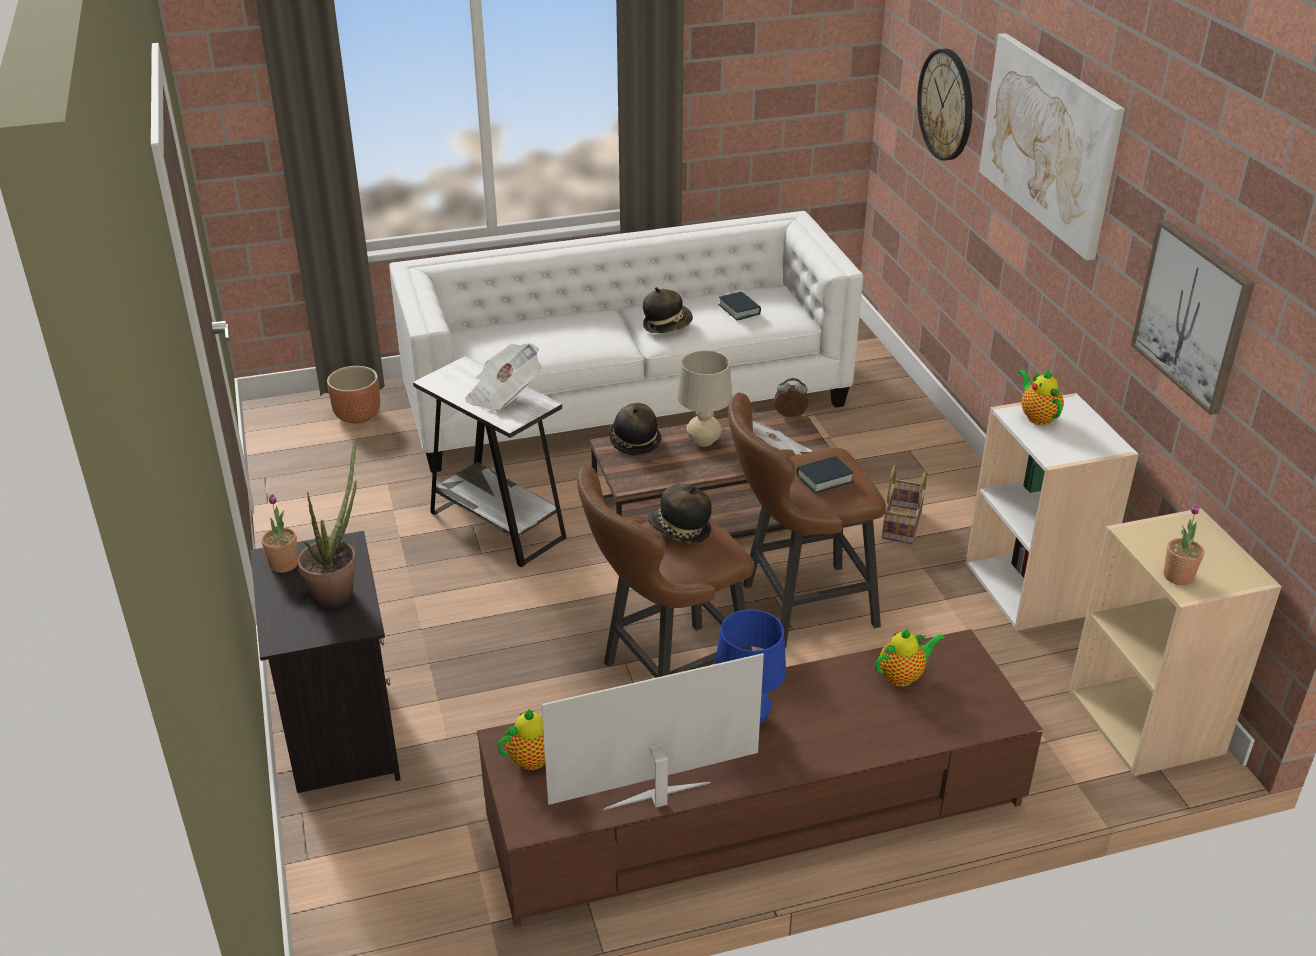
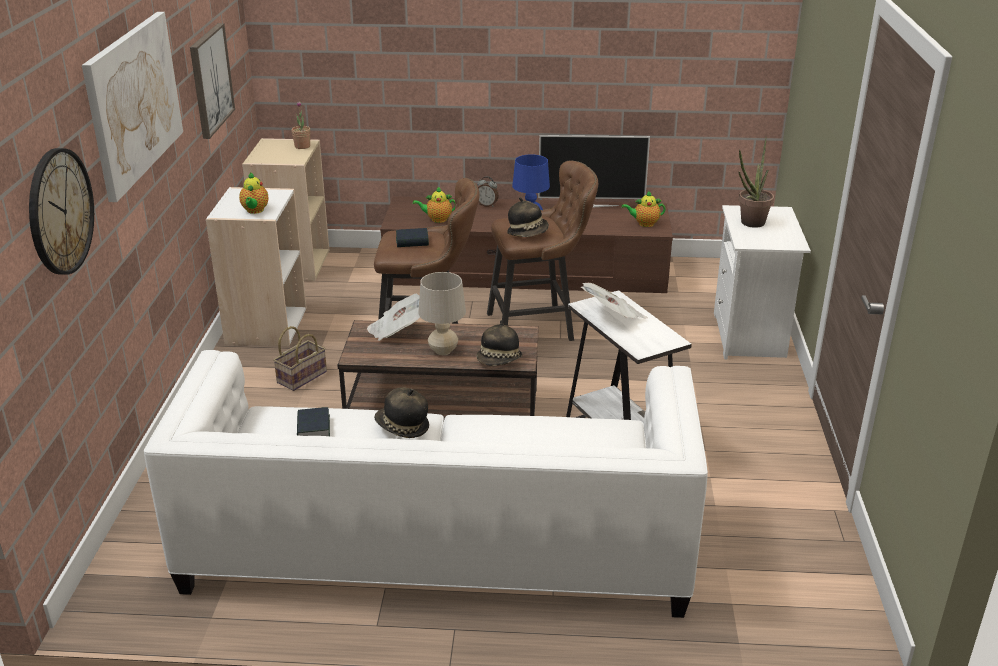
camera: 160 degrees left, 5 degrees down
black nightstand [250,531,401,793] -> white nightstand [714,205,811,359]
potted plant [262,494,298,573] -> none
brown planter [327,366,380,423] -> none
alarm clock [775,378,808,417] -> alarm clock moved to [477,176,499,207]

